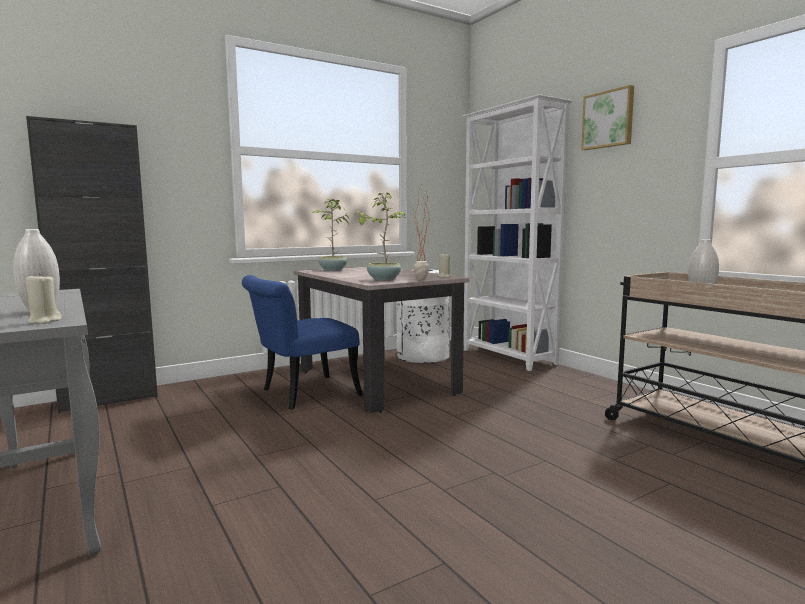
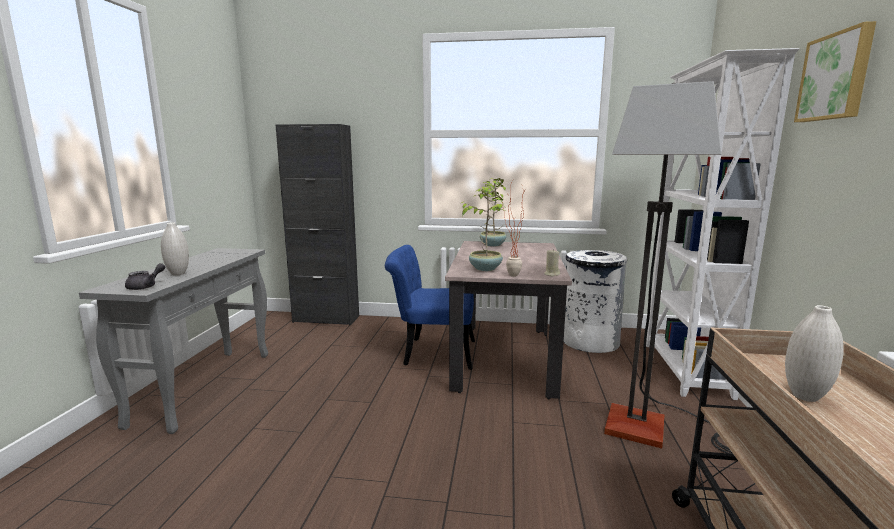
camera: 40 degrees right, 5 degrees up
beige candle [26,273,62,324] -> grey teapot [125,263,165,290]
none -> floor lamp [604,81,733,454]

